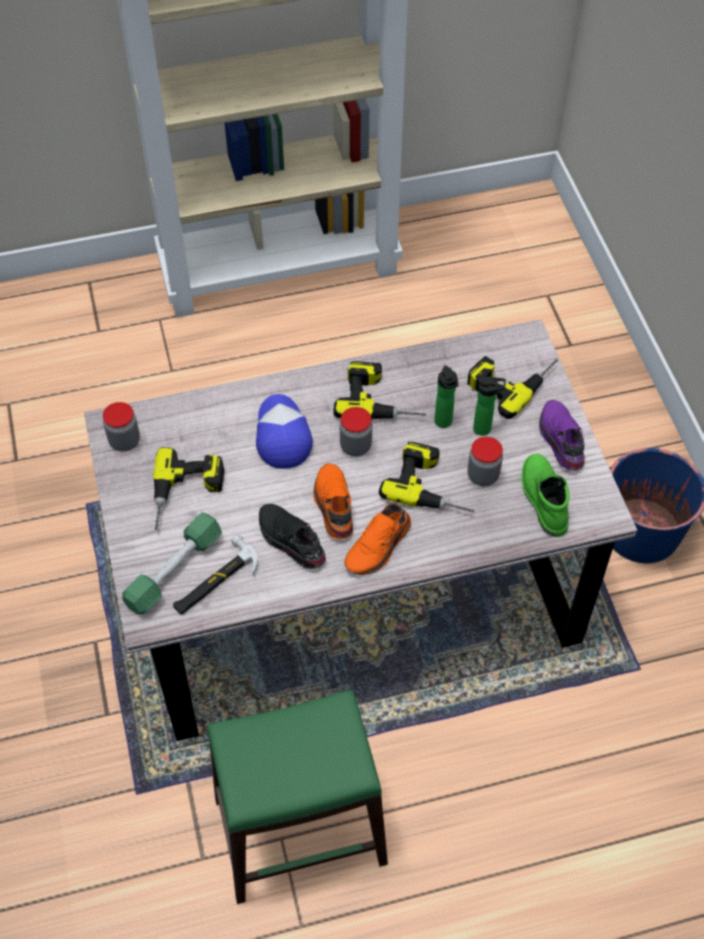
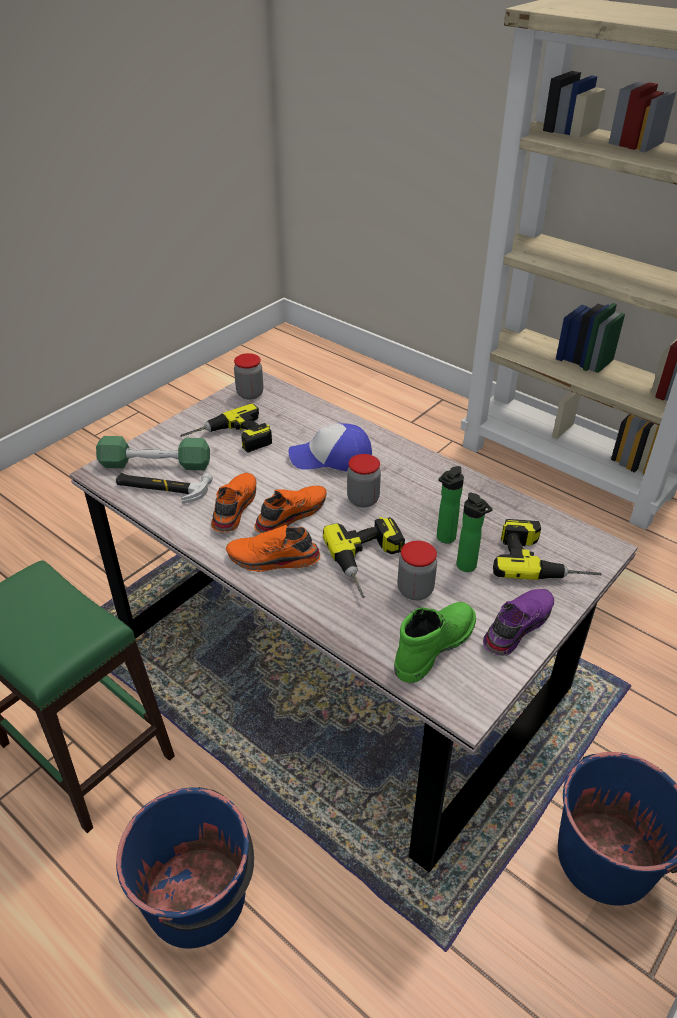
camera: 55 degrees right, 15 degrees down
cap [256,394,313,469] -> cap turned 135 degrees counterclockwise [288,423,372,471]
black shoe [259,504,326,569] -> orange shoe [211,473,256,532]
power drill [333,361,426,420] -> none
none -> blue bucket [116,787,254,948]

